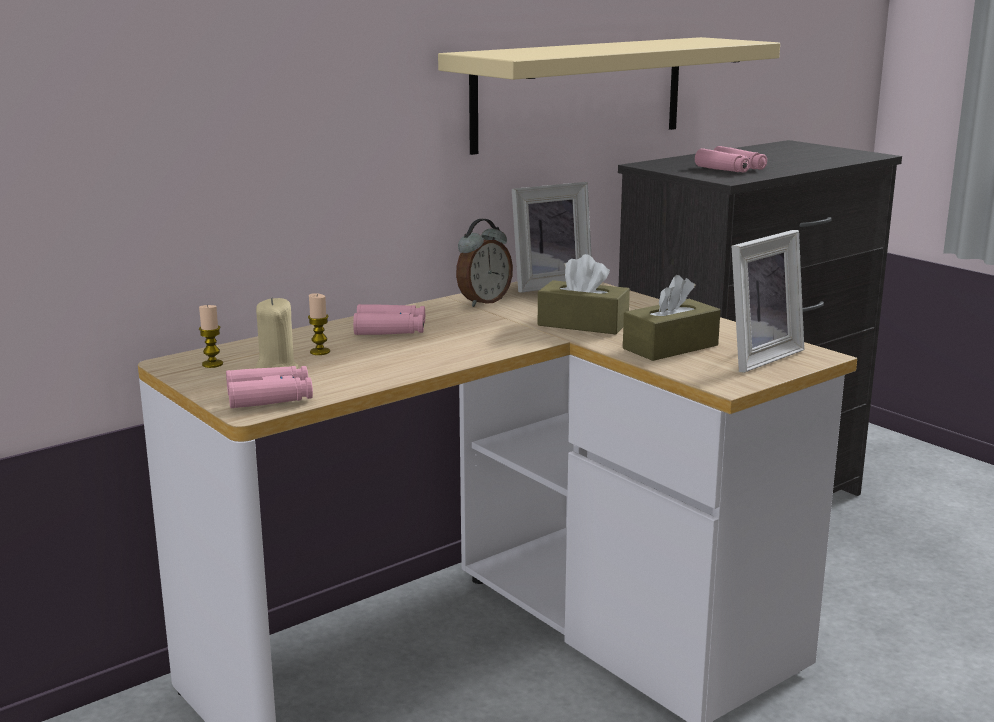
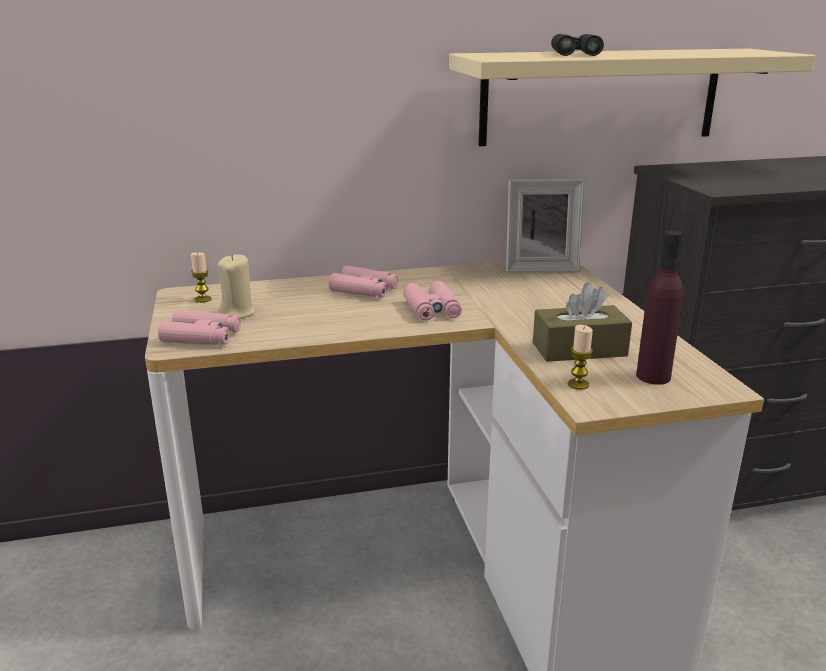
camera: 25 degrees right, 5 degrees up
candle [308,293,330,355] -> candle moved to [568,325,593,390]
alarm clock [456,219,513,307] -> none
brown tissue box [538,254,630,334] -> none
pink binoculars [695,146,767,173] -> pink binoculars moved to [403,281,462,321]
picture frame [732,230,804,373] -> purple bottle [636,231,684,385]
none -> black binoculars [551,34,604,56]

